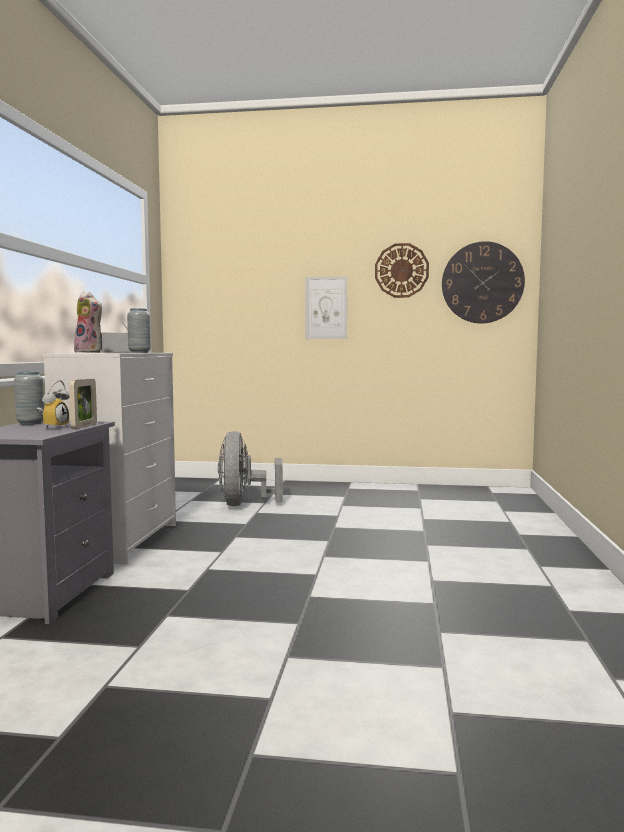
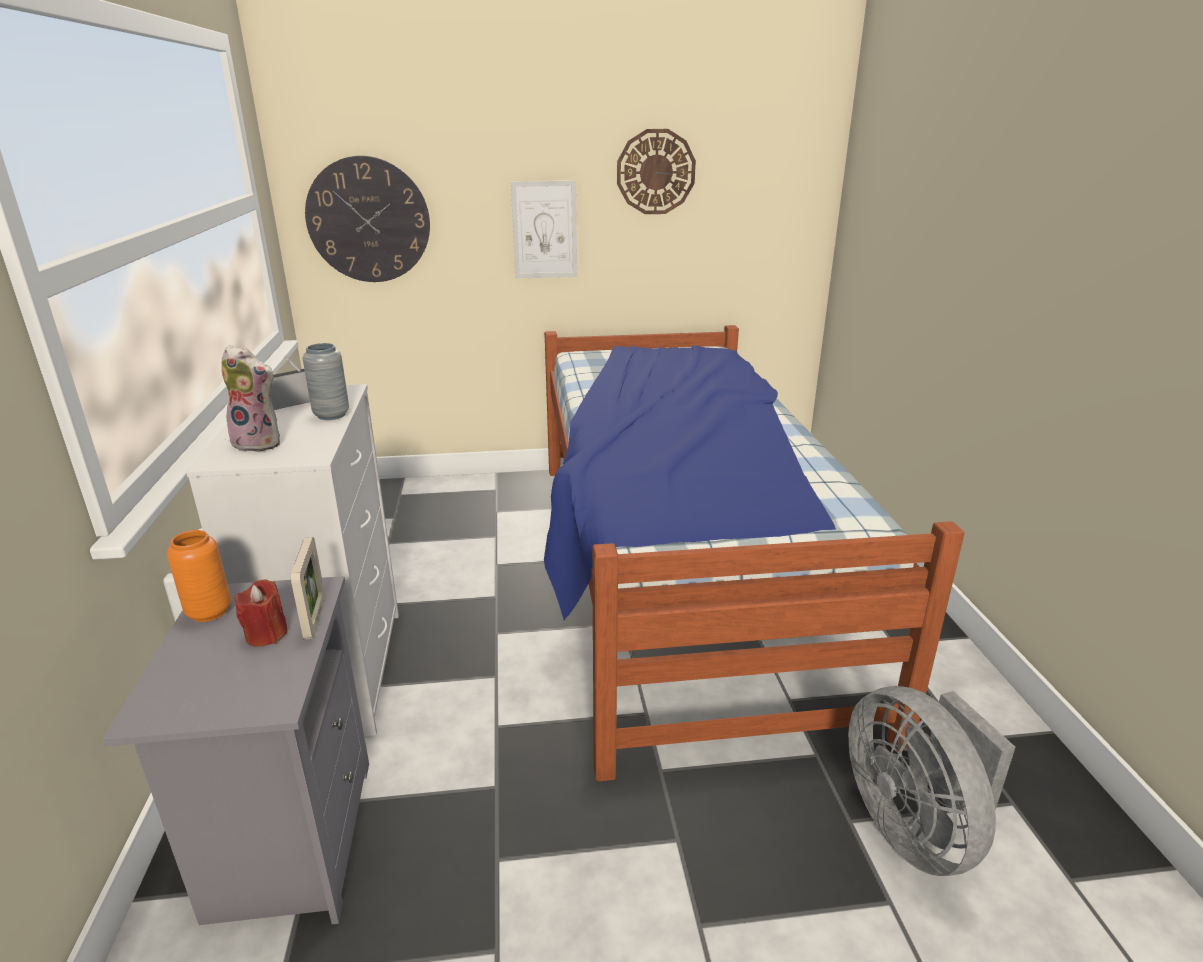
camera: 15 degrees left, 20 degrees up
grey vase [14,371,44,425] -> orange vase [167,530,231,622]
alarm clock [37,380,69,429] -> red candle [235,579,288,647]
grey fan [218,431,283,506] -> grey fan moved to [848,686,1015,876]
wall clock [442,241,525,323] -> wall clock moved to [305,156,430,282]
none -> bed [544,325,965,782]

